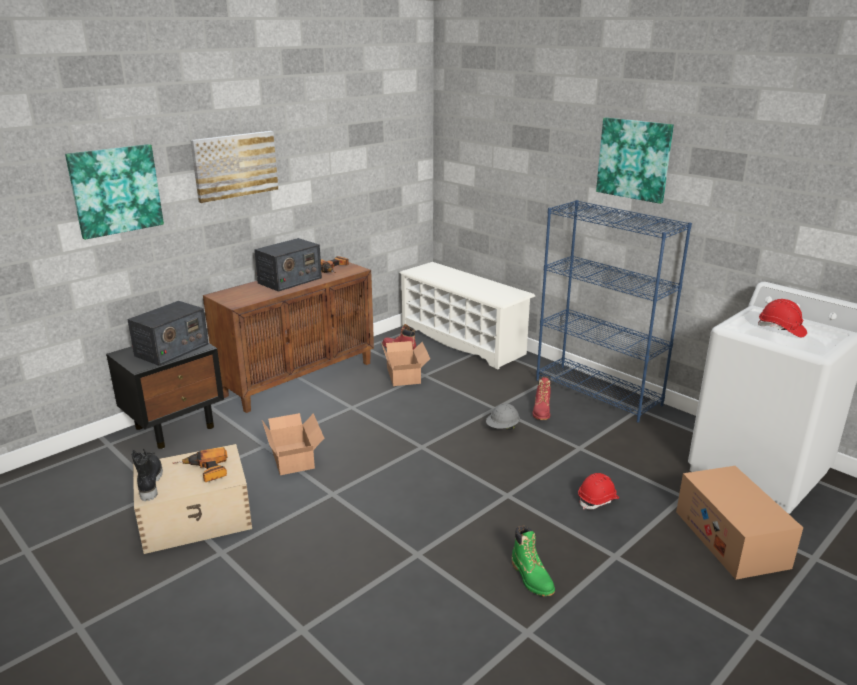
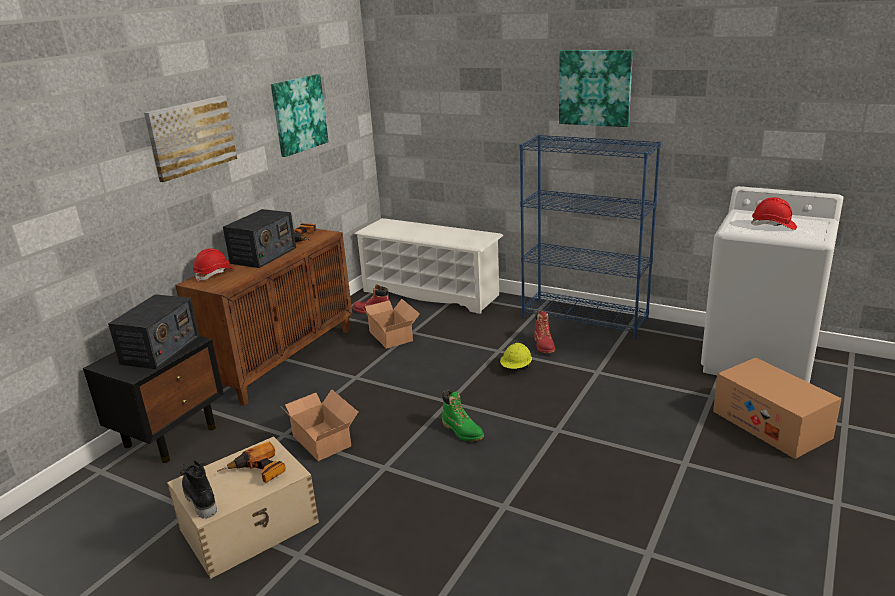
camera: 15 degrees left, 0 degrees up
picture [65,144,164,240] -> picture moved to [271,74,329,157]
grey hard hat [486,403,520,430] -> yellow hard hat [500,343,532,369]
green boot [512,526,555,596] -> green boot moved to [442,390,484,441]
red hard hat [578,473,619,510] -> red hard hat moved to [193,248,234,282]

